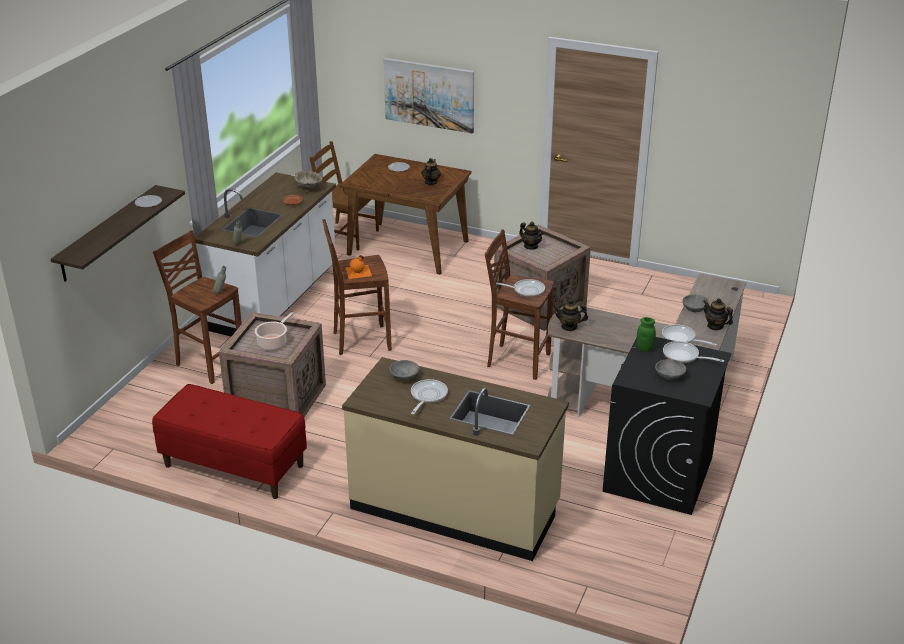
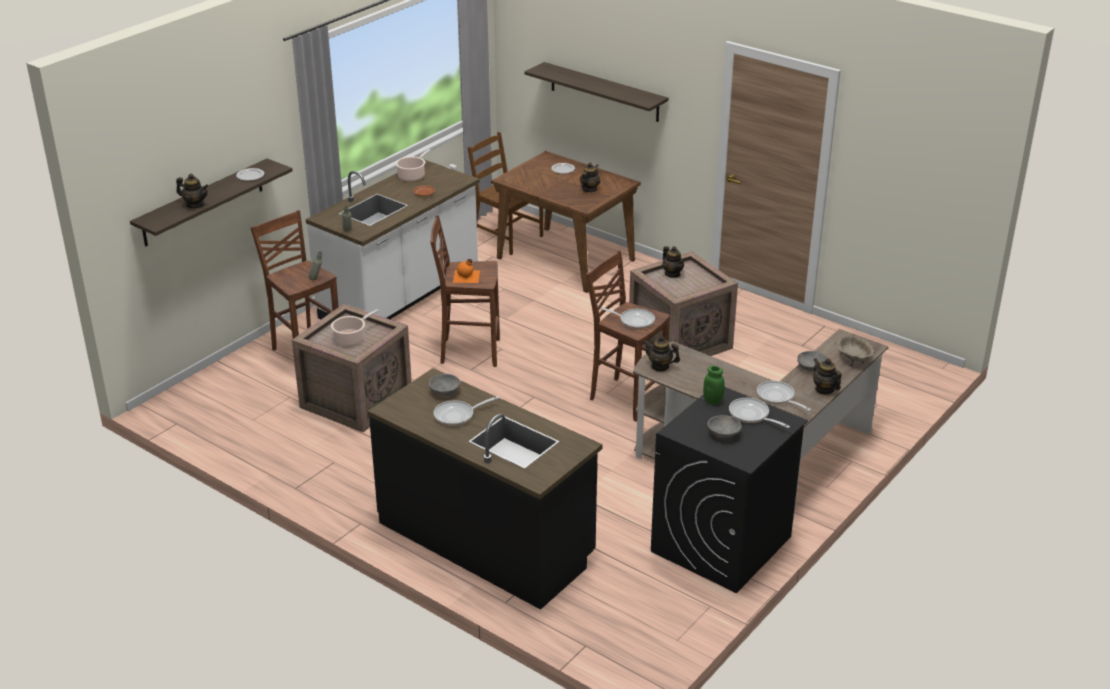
camera: 15 degrees right, 0 degrees up
red bench [152,384,307,499] -> none
beige bowl [294,170,322,193] -> beige bowl moved to [837,335,874,367]
beige counter [342,357,569,561] -> black counter [368,368,603,610]
picture [383,58,474,133] -> shelf [524,62,669,122]
frying pan [411,379,448,415] -> frying pan turned 150 degrees counterclockwise [433,396,500,426]
none -> teapot [176,174,209,208]
none -> cooking pot [396,149,431,182]

